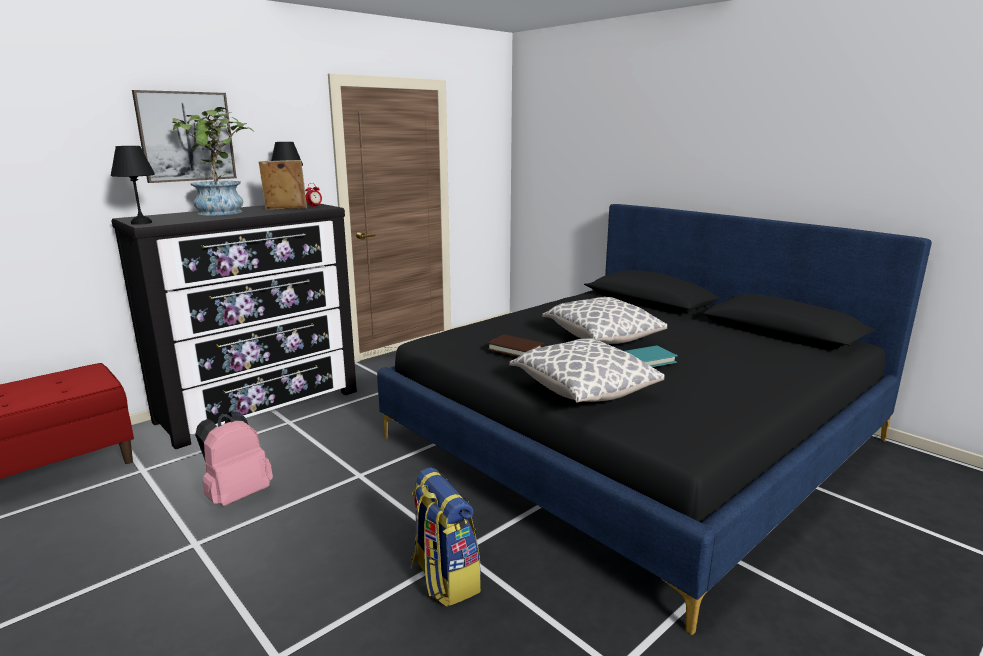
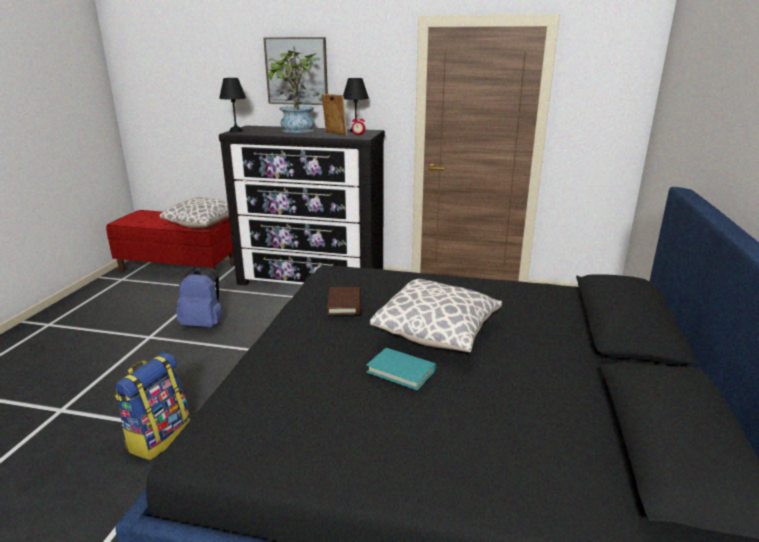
camera: 55 degrees right, 5 degrees up
pink backpack [195,411,273,506] -> blue backpack [176,268,223,327]
pillow [509,338,664,403] -> pillow moved to [160,197,229,228]

